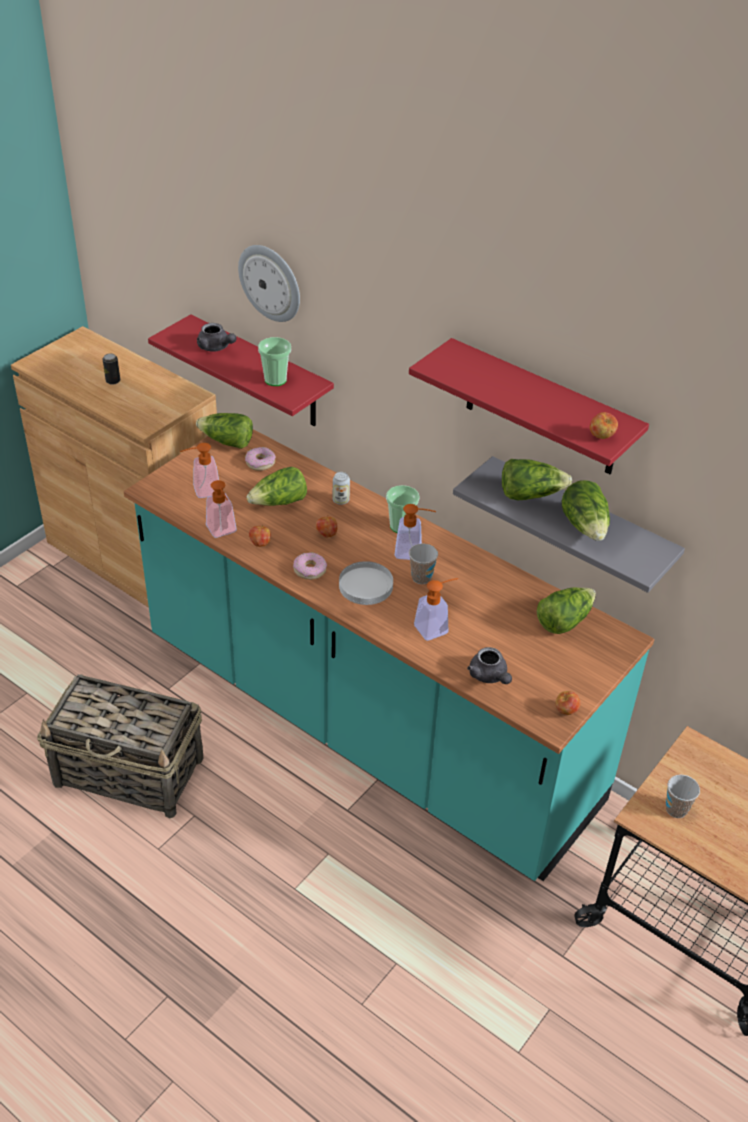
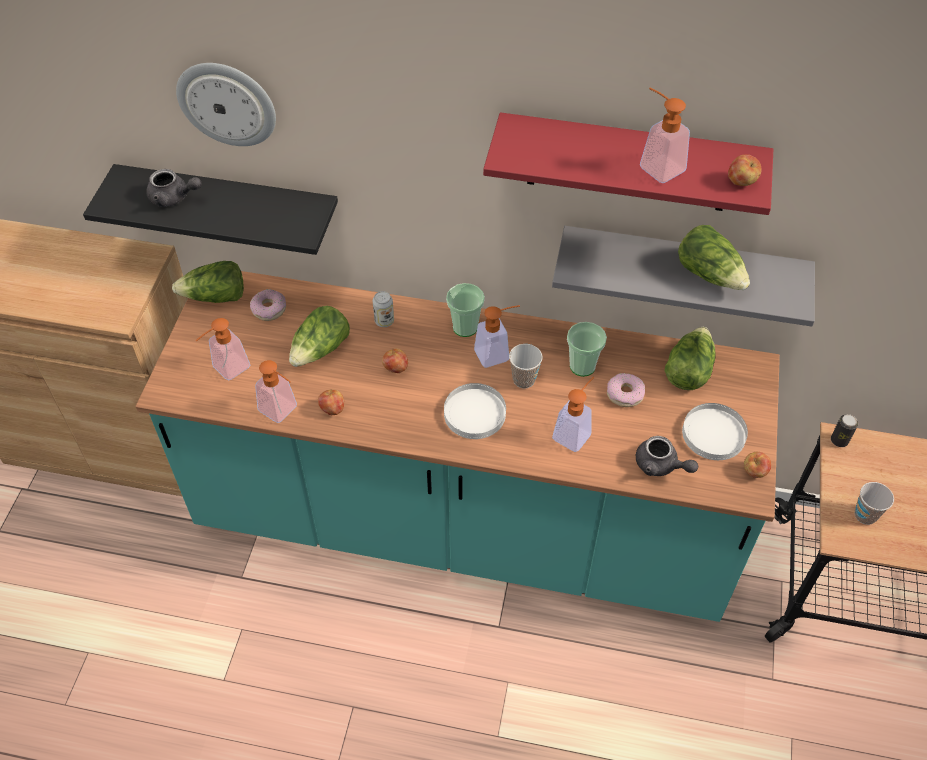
camera: 25 degrees left, 10 degrees up
basket [37,674,203,818] -> none
can [103,353,120,385] -> can moved to [831,414,858,447]
red shelf [148,314,334,426] -> black shelf [83,164,338,255]
cup [258,337,291,386] -> cup moved to [567,322,607,377]
donut [293,552,327,580] -> donut moved to [607,373,645,407]
lettuce [502,459,572,500] -> none
none -> soap dispenser [640,88,690,183]
none -> white plate [682,403,748,460]

